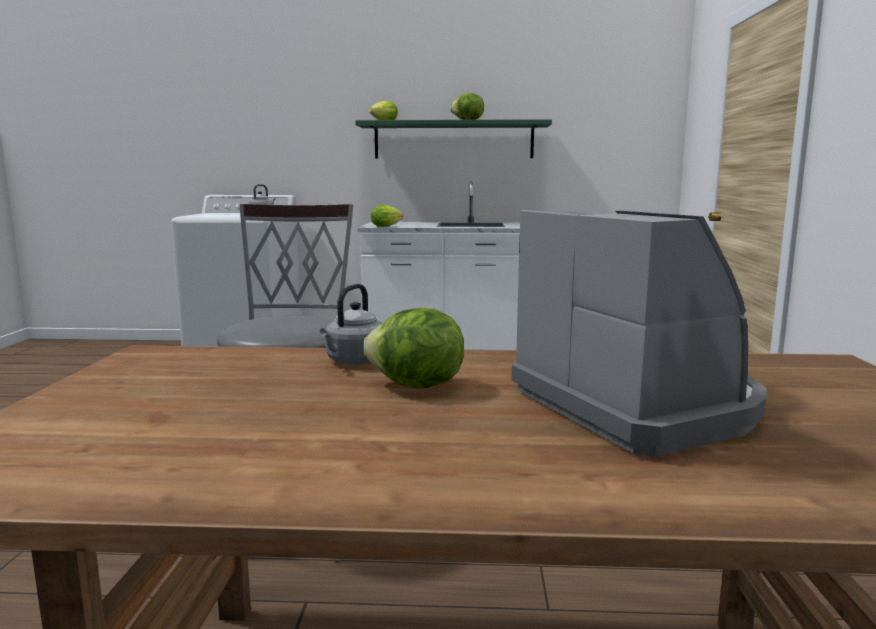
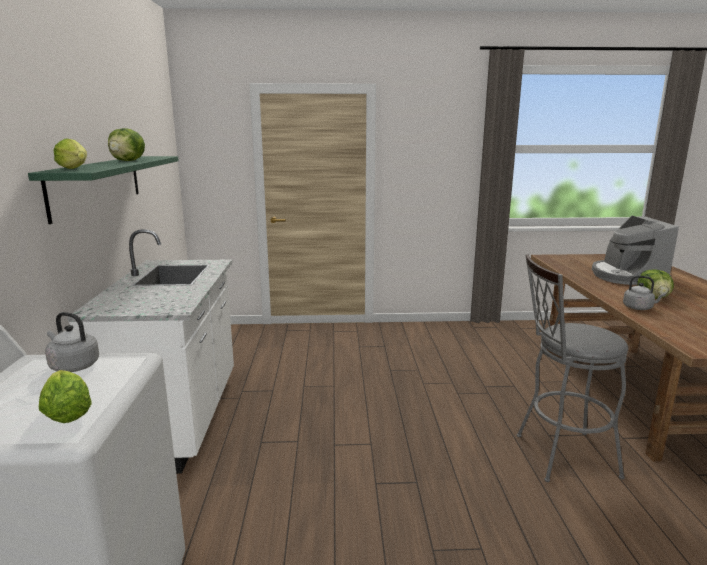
camera: 95 degrees left, 5 degrees up
lettuce [371,205,403,227] -> lettuce moved to [39,370,92,423]
coffee machine [511,210,766,457] -> coffee machine turned 60 degrees counterclockwise [592,216,679,285]

